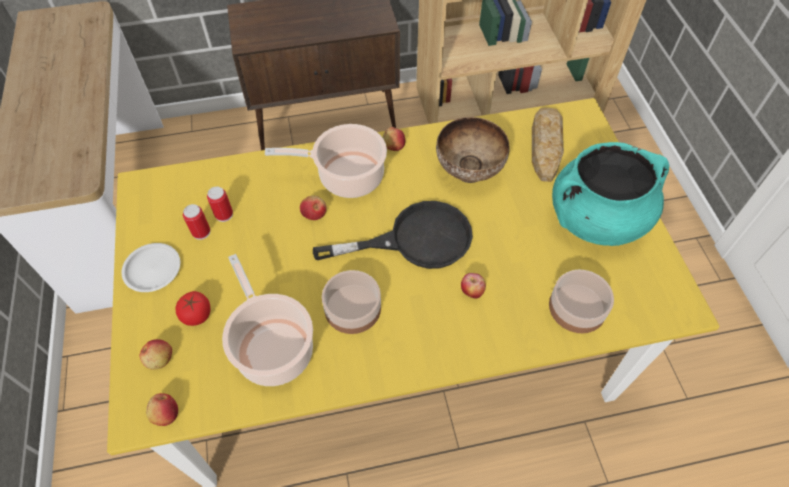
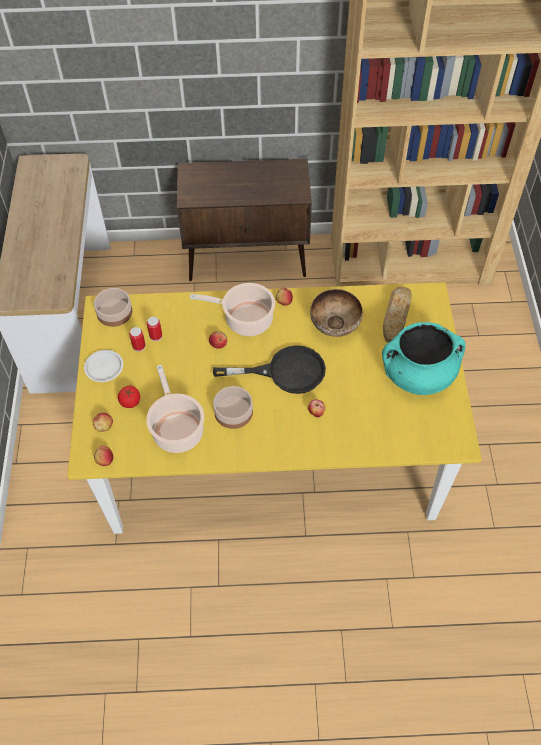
camera: 10 degrees right, 0 degrees up
bowl [549,270,614,333] -> bowl moved to [94,288,132,327]

